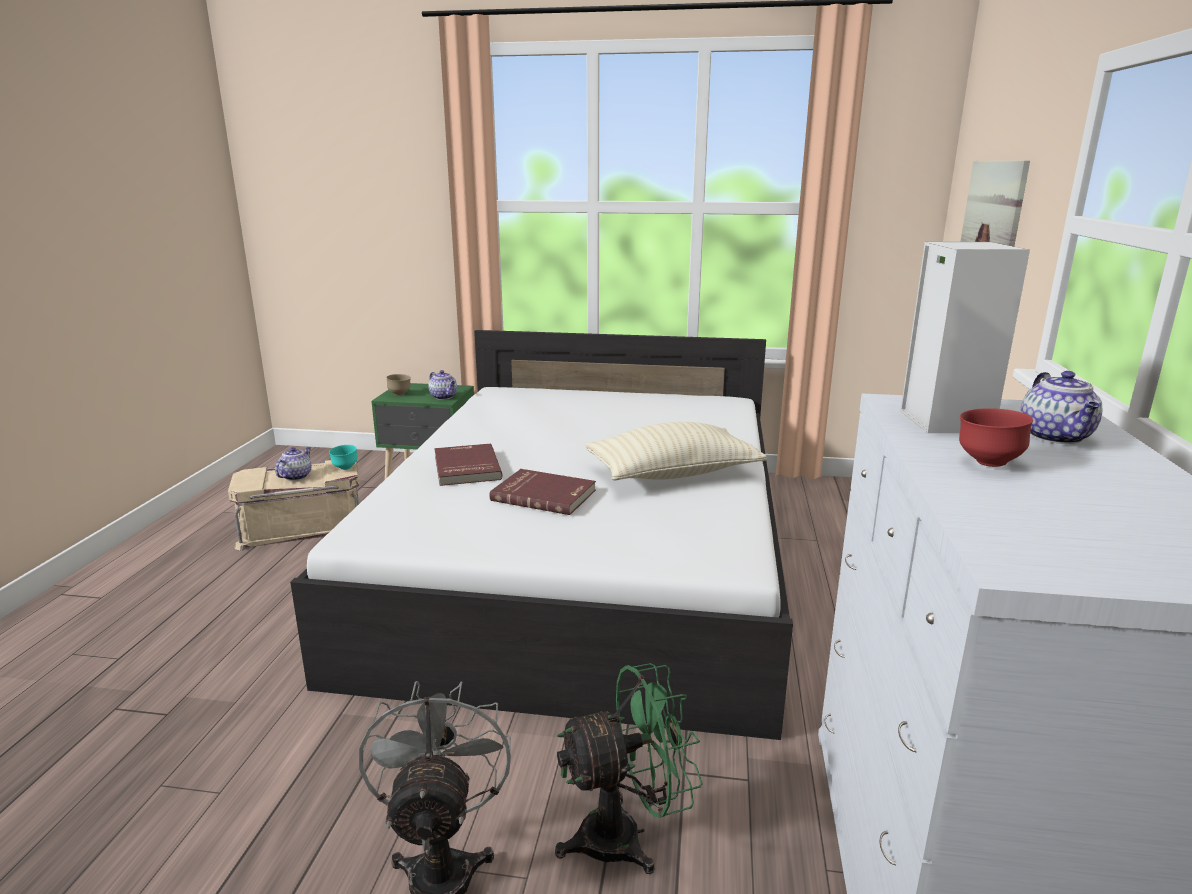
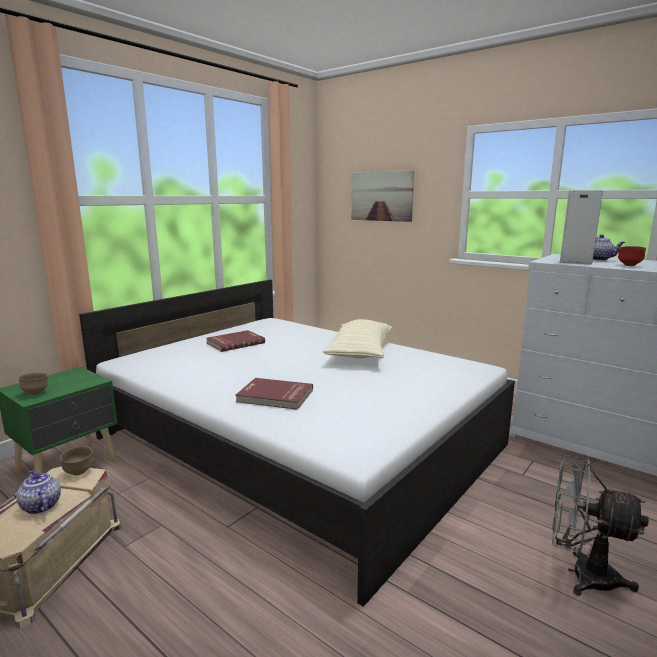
camera: 60 degrees left, 5 degrees down
turquoise bowl [329,445,358,470] -> brown bowl [60,446,93,475]
teapot [428,370,457,400] -> none
red book [490,469,596,515] -> red book moved to [206,330,265,352]
green fan [555,663,703,874] -> none

